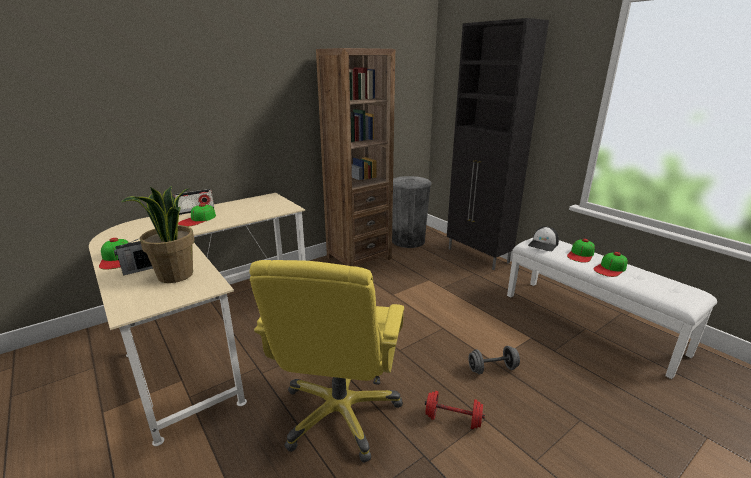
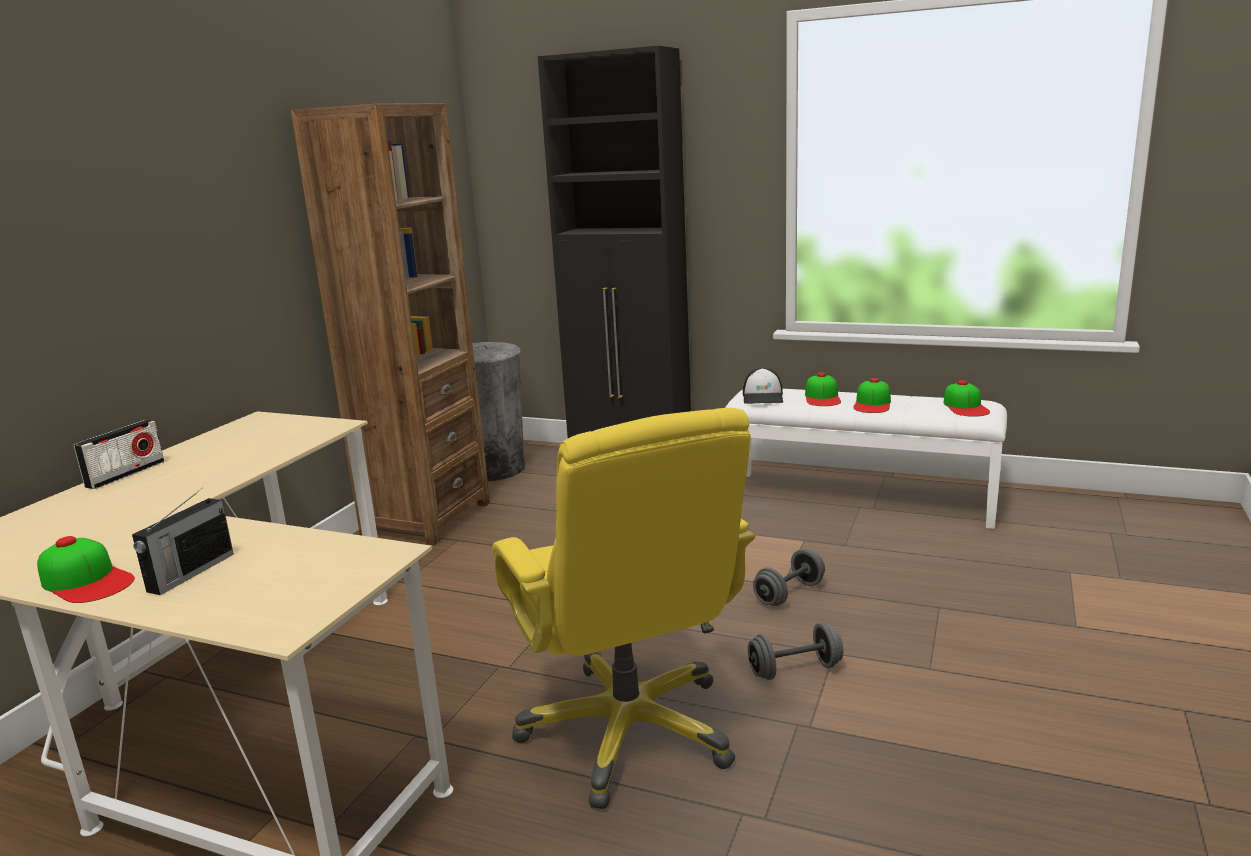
camera: 30 degrees left, 5 degrees down
potted plant [121,186,195,283] -> none
cap [178,203,216,227] -> cap moved to [944,380,990,417]
red dumbbell [425,391,485,429] -> grey dumbbell [748,623,843,680]

